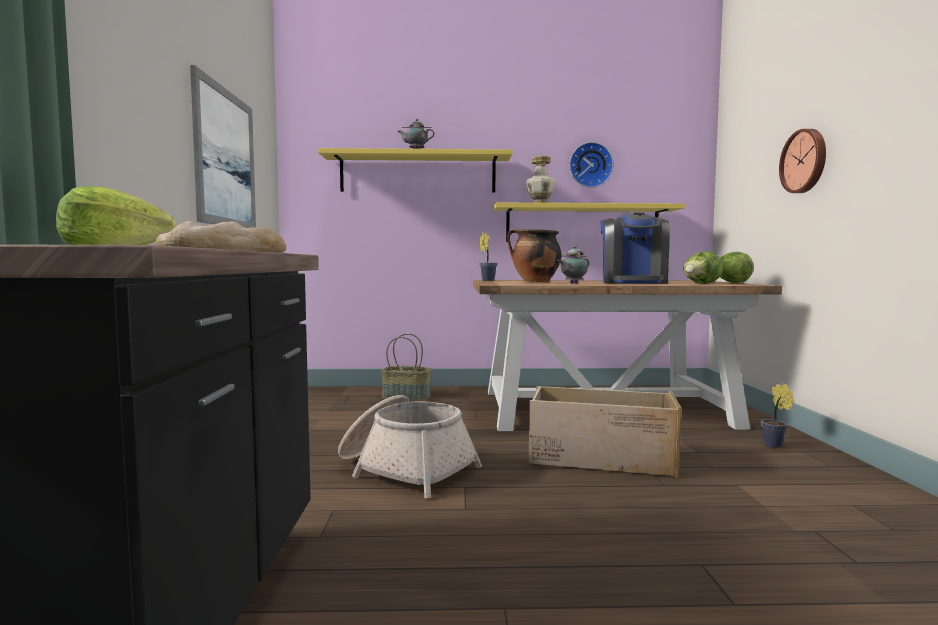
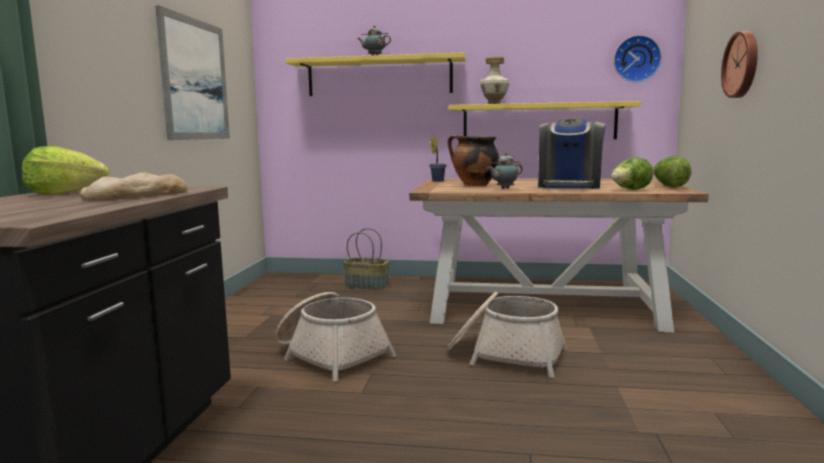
camera: 10 degrees right, 5 degrees up
crate [529,386,681,479] -> basket [447,292,567,378]
wall clock [569,142,614,188] -> wall clock moved to [614,35,662,82]
potted plant [761,384,794,448] -> none

